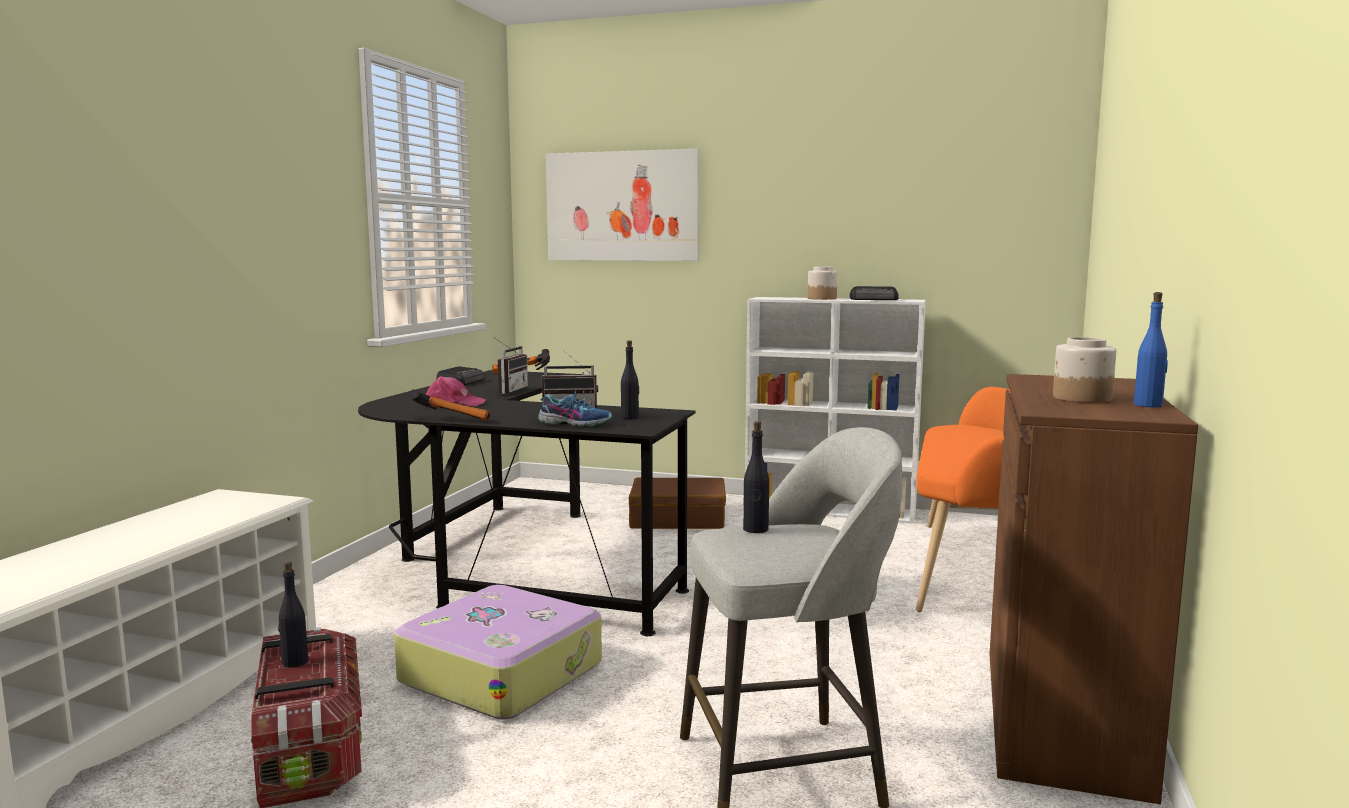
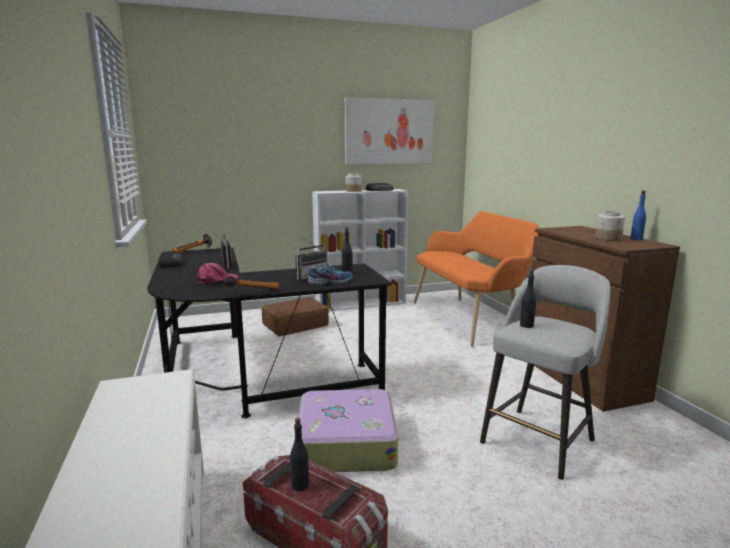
camera: 35 degrees left, 5 degrees up
picture [546,149,700,261] -> picture moved to [345,97,434,164]

